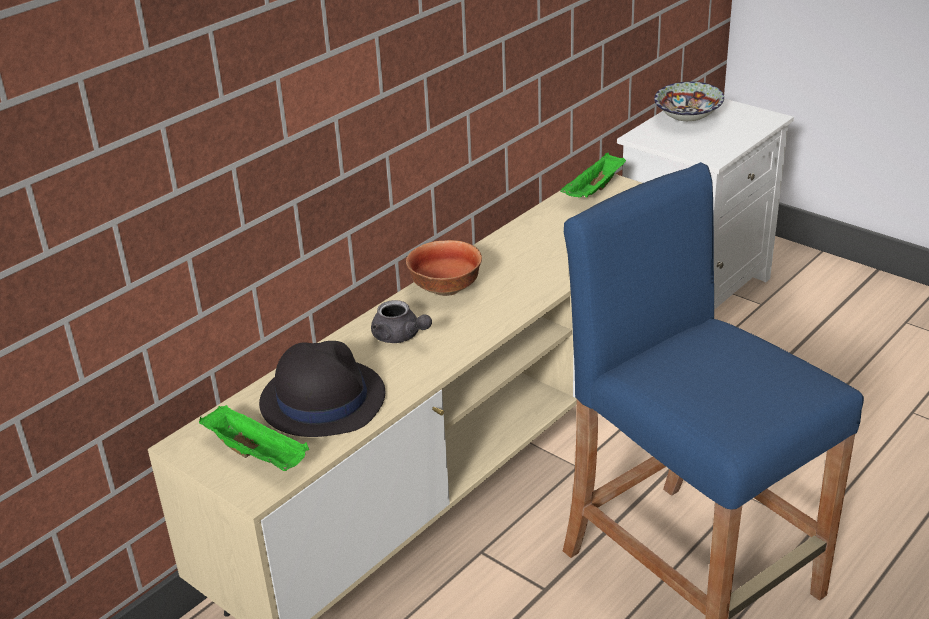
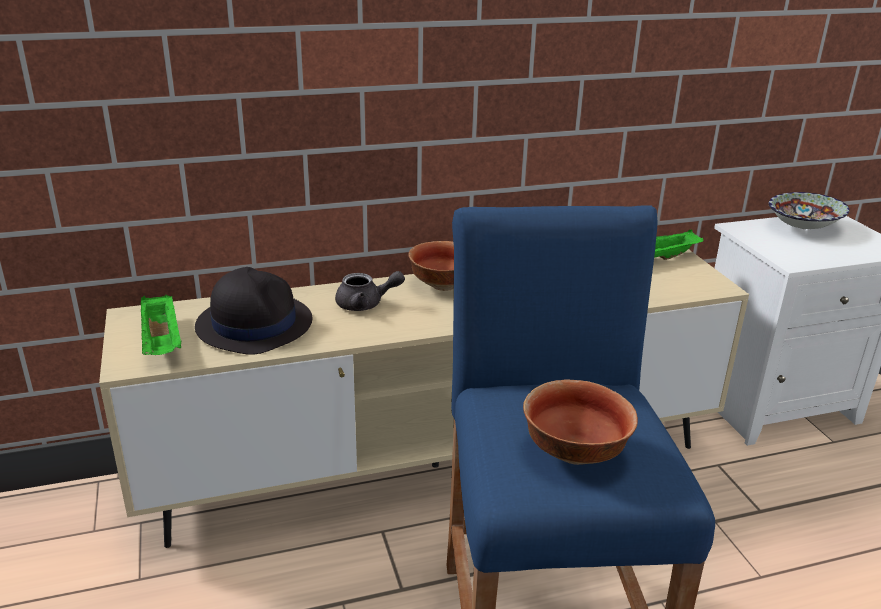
camera: 30 degrees right, 5 degrees down
grey teapot [371,300,432,343] -> grey teapot turned 75 degrees counterclockwise [335,271,405,311]
none -> bowl [523,379,638,465]

